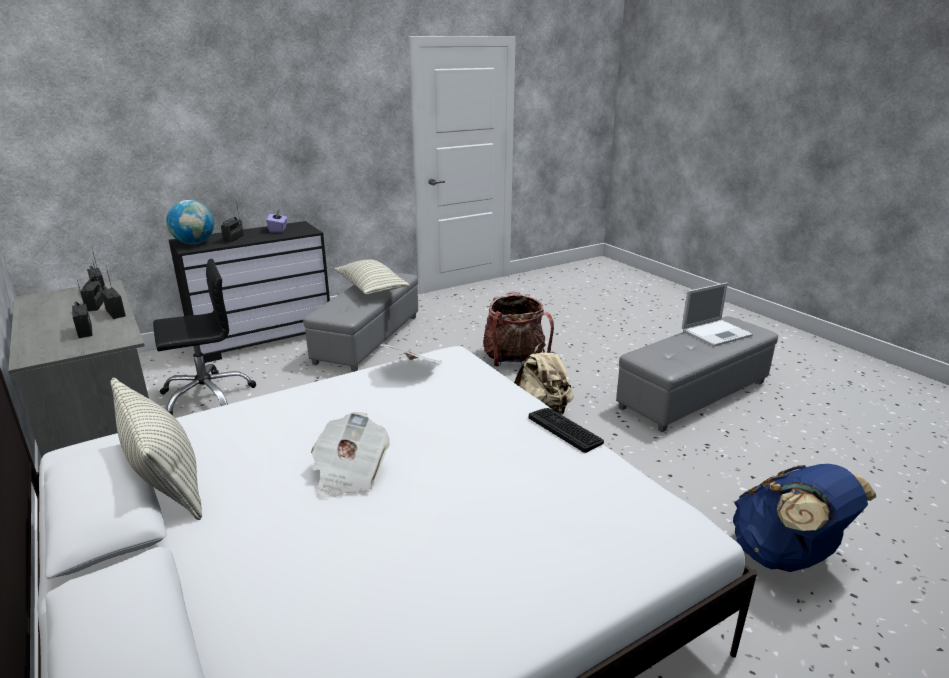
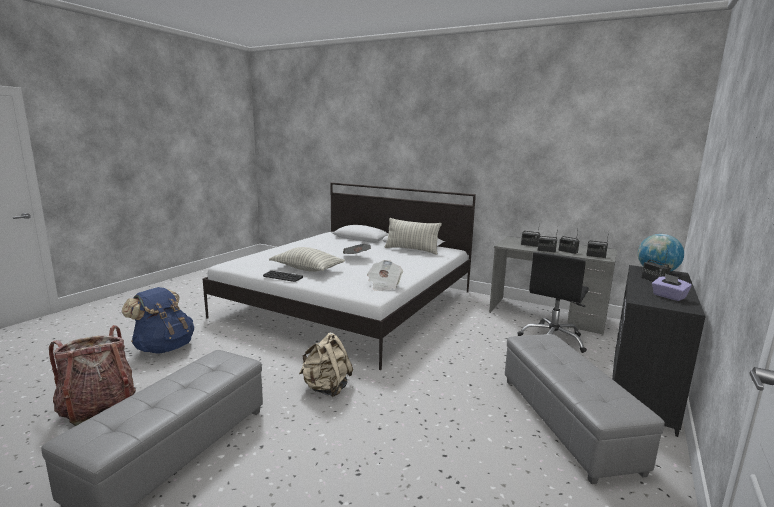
camera: 150 degrees right, 10 degrees down
pillow [334,259,410,295] -> pillow moved to [269,247,345,272]
backpack [483,291,554,366] -> backpack moved to [49,325,136,426]
laptop [682,283,753,347] -> none

